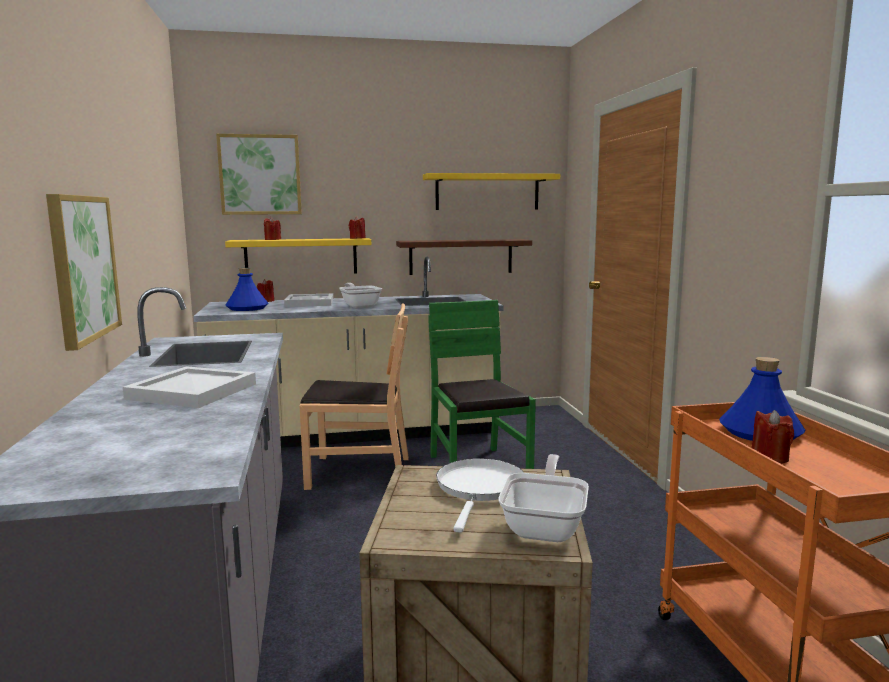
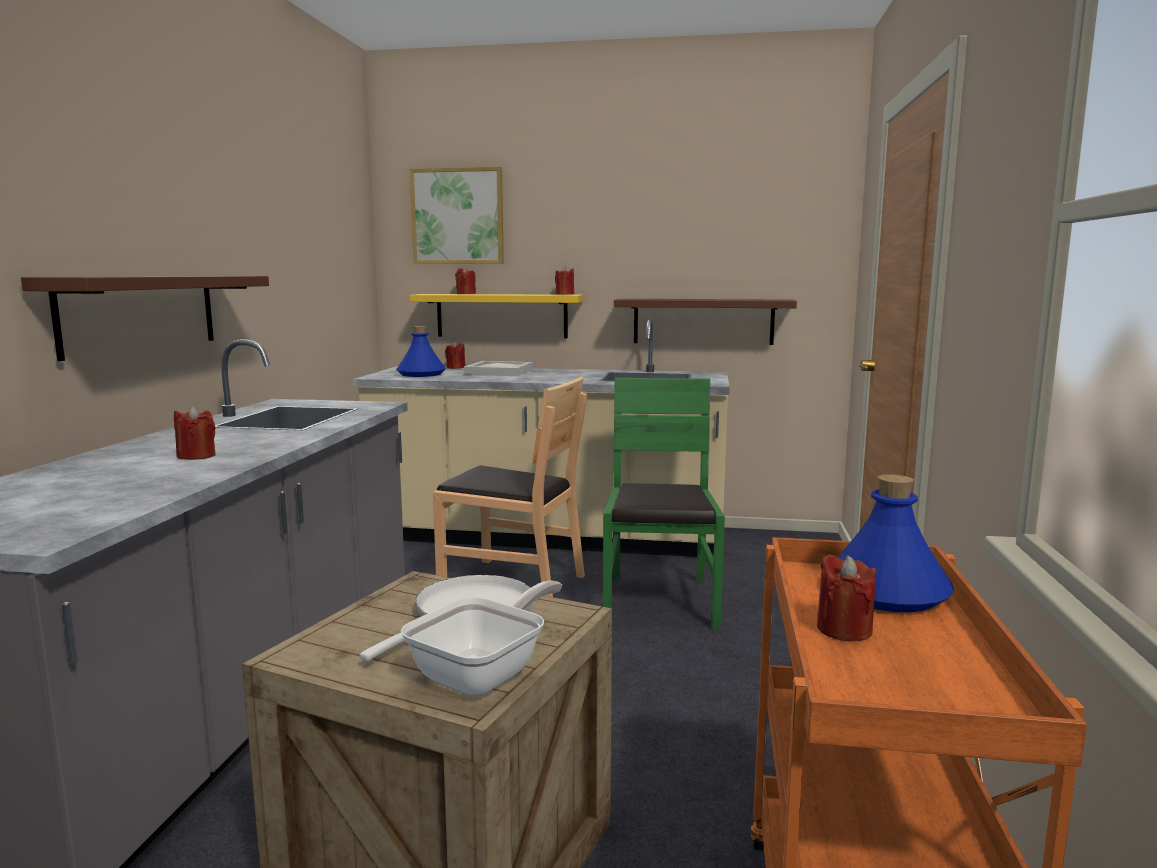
camera: 20 degrees right, 0 degrees up
picture [46,194,122,351] -> brown shelf [21,276,269,361]
white tray [123,366,256,408] -> red candle [174,406,216,460]
frying pan [339,283,382,308] -> none
yellow shelf [423,173,560,210] -> none

